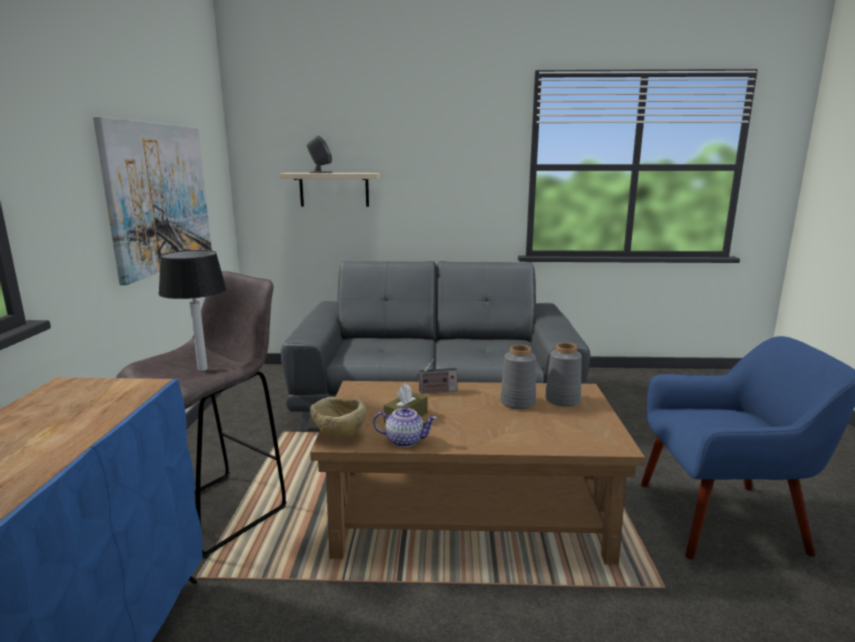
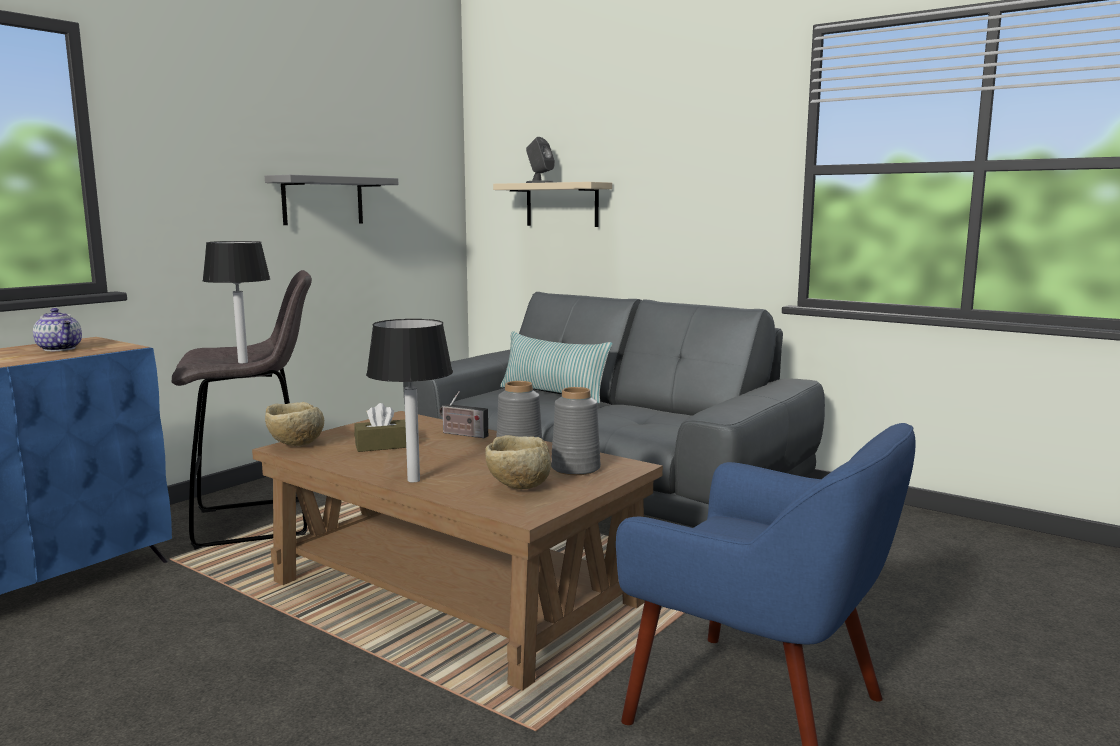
camera: 35 degrees right, 5 degrees down
picture [93,116,212,285] -> grey shelf [265,175,398,225]
teapot [373,406,437,447] -> teapot moved to [33,308,82,351]
none -> table lamp [366,319,453,482]
none -> beige bowl [485,435,551,489]
none -> pillow [500,331,613,403]

